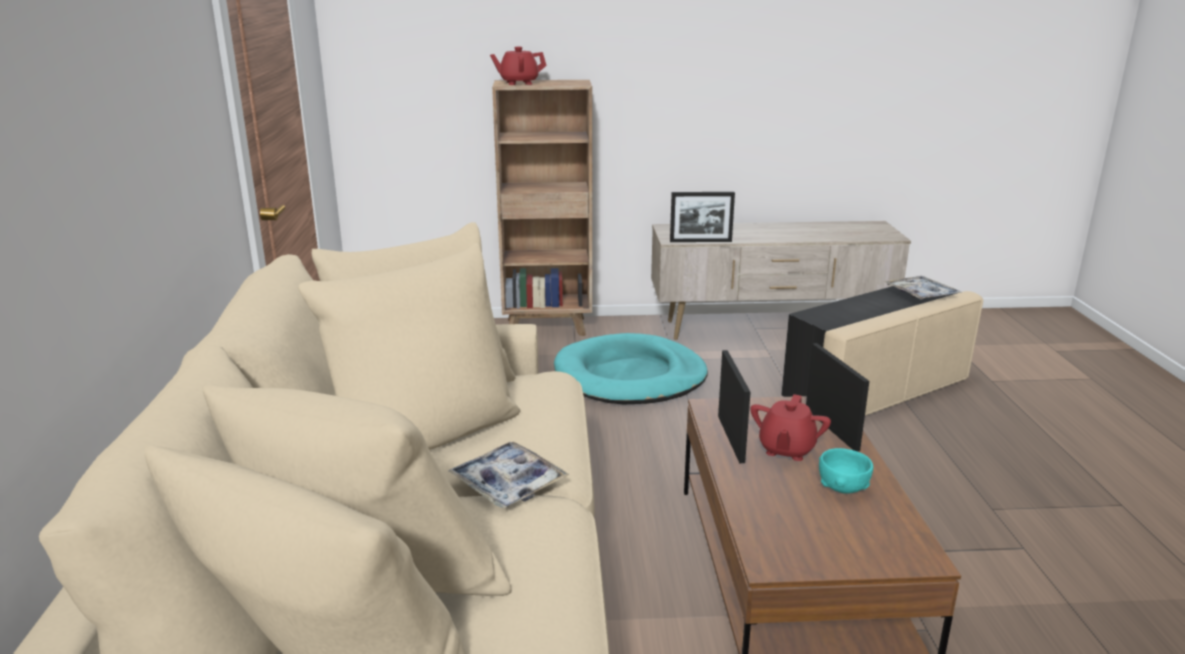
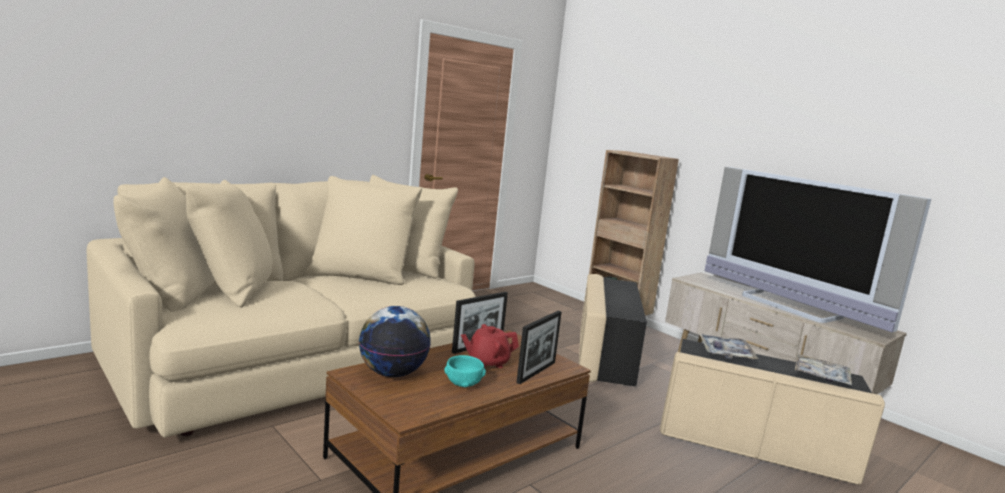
camera: 50 degrees right, 10 degrees down
tray [448,442,570,508] -> tray moved to [699,334,758,360]
red teapot [490,47,546,85] -> none
turquoise dog bed [554,333,708,405] -> beige ottoman [579,274,647,387]
picture frame [670,192,735,242] -> none
none -> globe [359,306,431,377]
none -> television [705,167,931,332]

